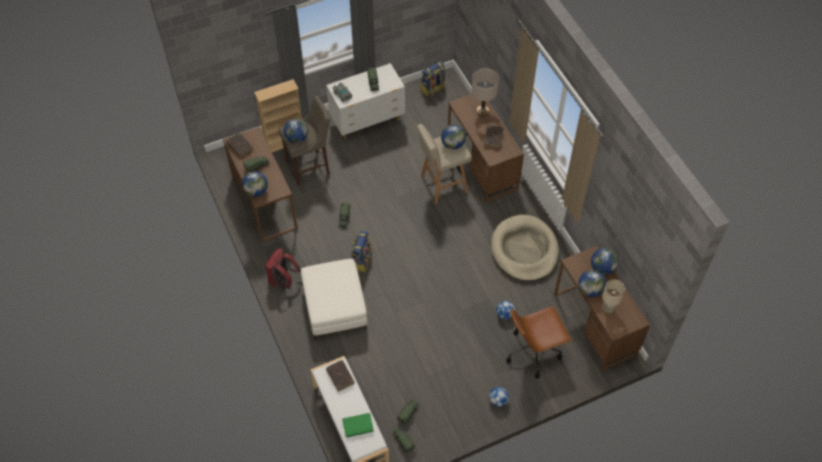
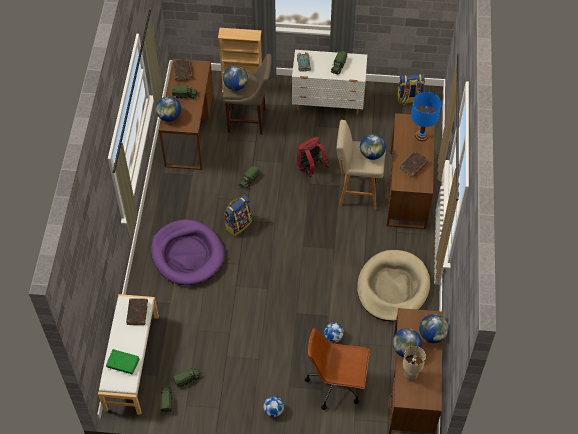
camera: 30 degrees right, 0 degrees up
red backpack [265,248,301,289] -> red backpack moved to [297,137,329,177]
white ottoman [301,259,367,340] -> purple dog bed [151,220,225,285]
beige table lamp [471,68,499,116] -> blue table lamp [411,92,441,141]

